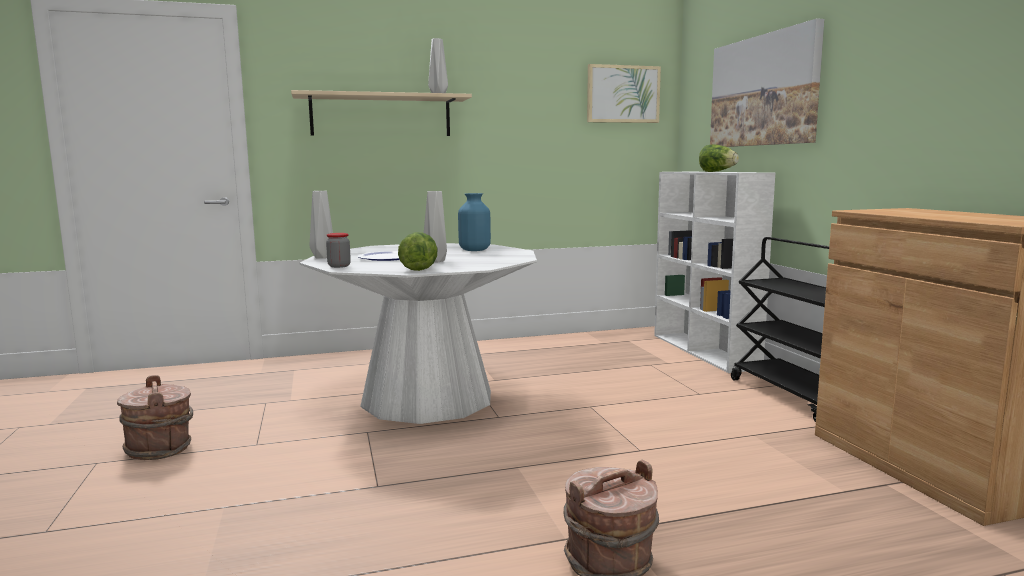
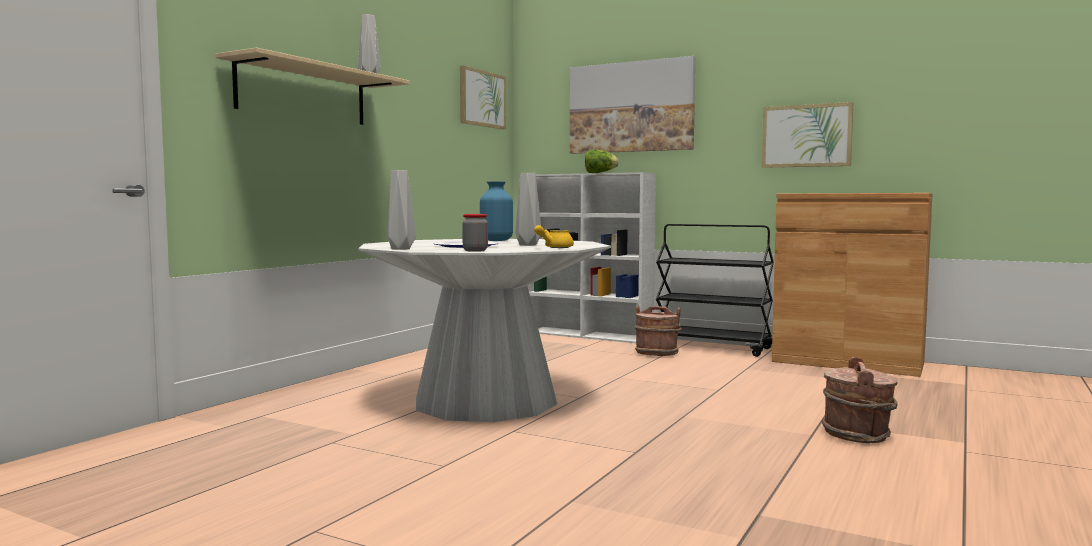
camera: 45 degrees left, 5 degrees down
brown bucket [117,375,193,460] -> brown bucket moved to [634,305,682,356]
lettuce [398,232,437,271] -> yellow teapot [534,225,574,248]
none -> picture [762,102,853,168]

